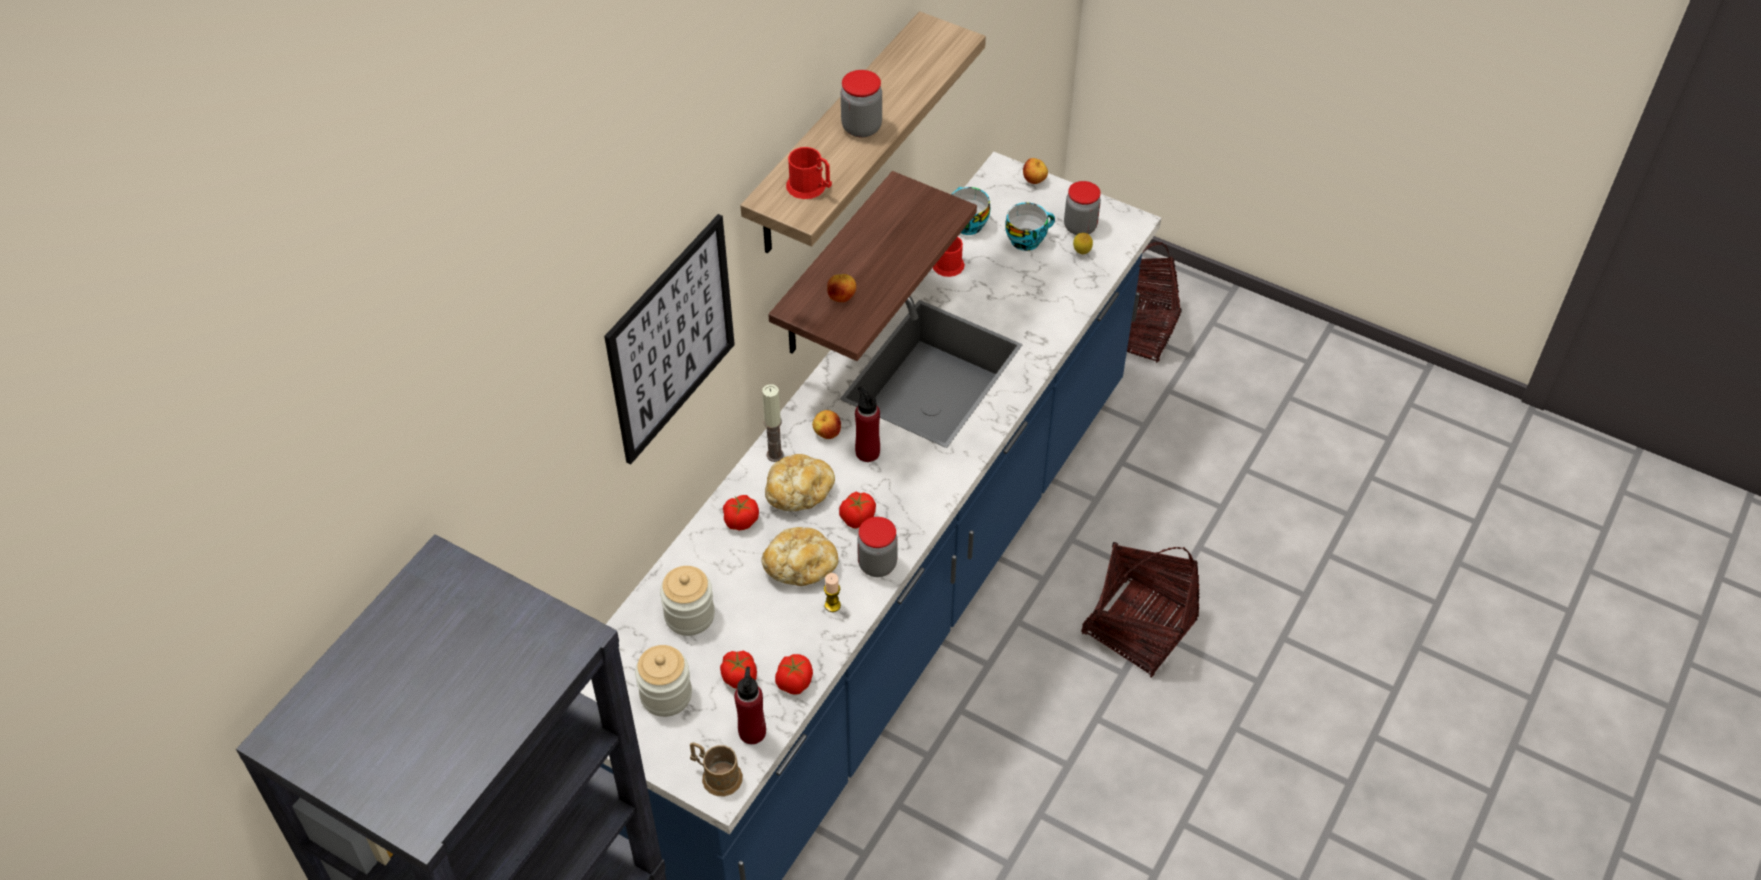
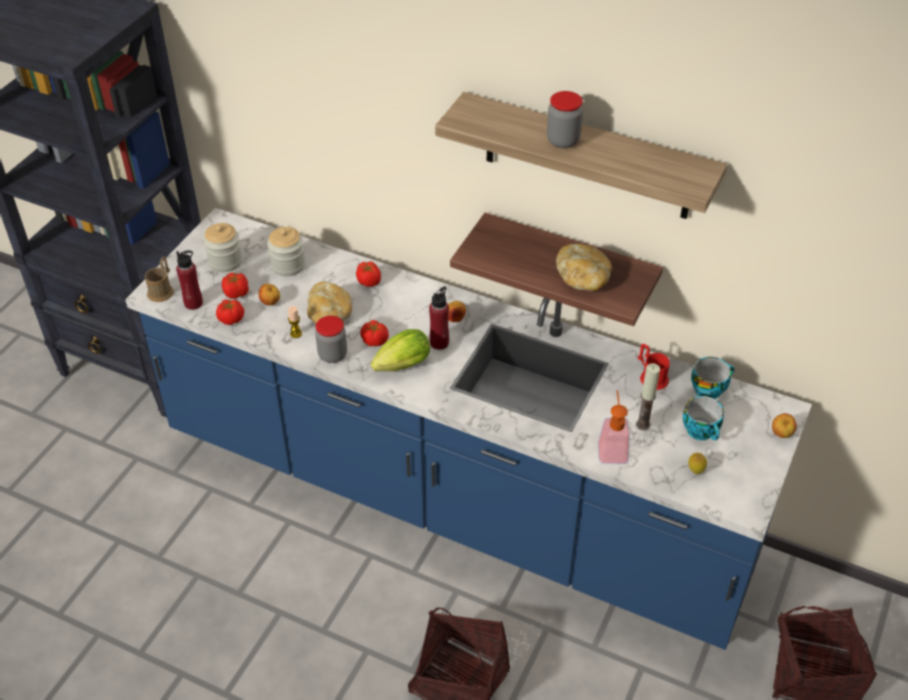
camera: 85 degrees right, 5 degrees down
picture [604,214,735,465] -> none
candle [762,384,784,462] -> candle moved to [636,364,660,430]
bread [765,454,835,511] -> bread moved to [556,244,612,291]
red mug [786,147,832,199] -> none
apple [827,274,856,302] -> apple moved to [259,284,280,306]
jar [1064,181,1101,235] -> none
none -> lettuce [371,329,430,371]
none -> soap dispenser [598,390,630,464]

